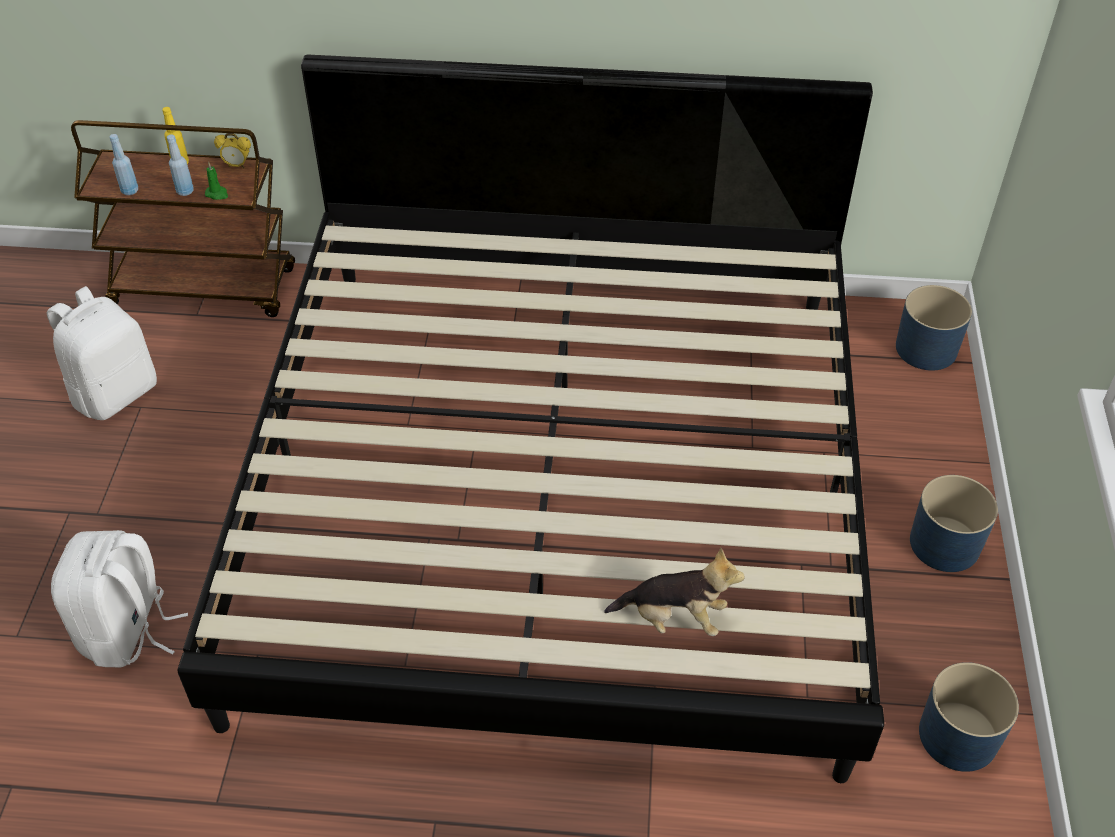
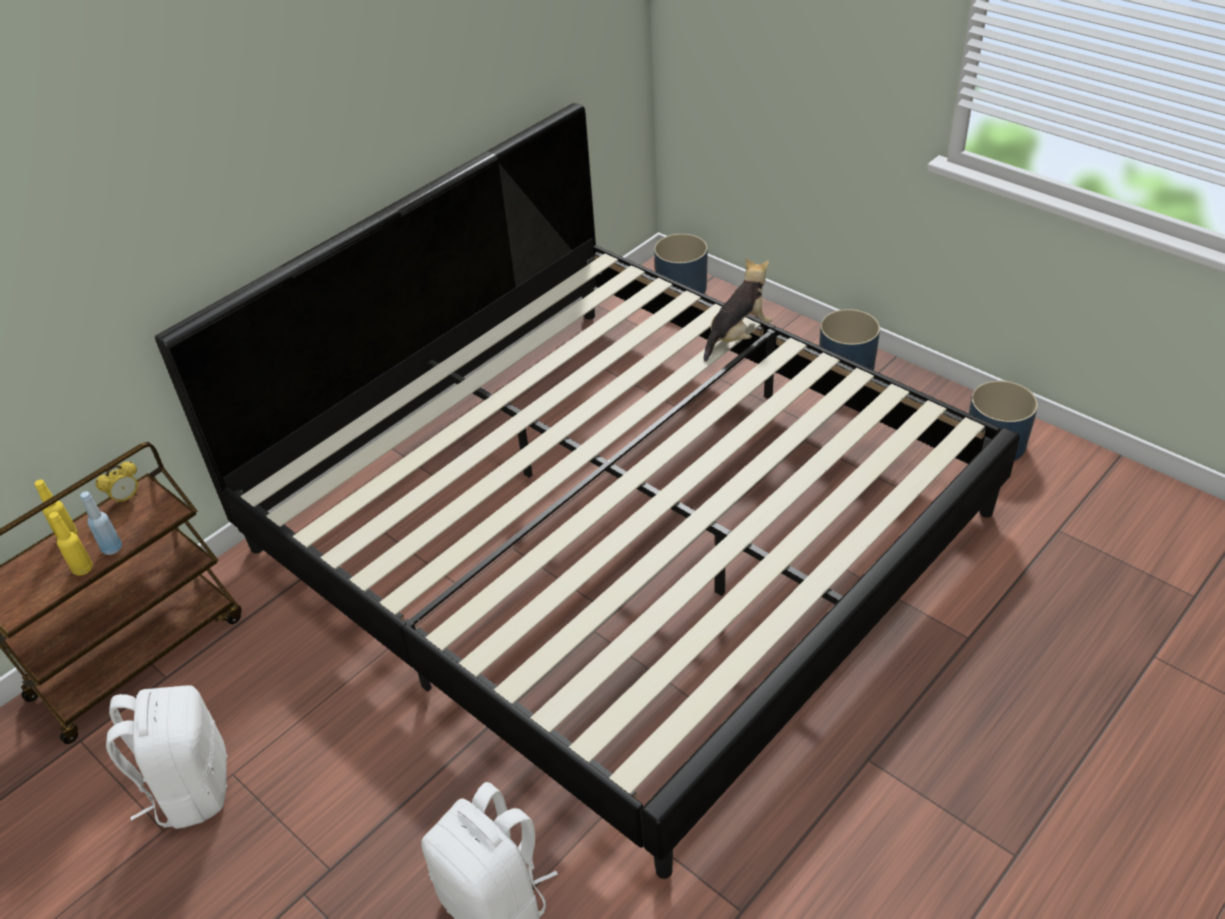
camera: 50 degrees left, 5 degrees down
blue bottle [109,134,138,195] -> none
green candle [205,162,228,200] -> none
plush toy [604,548,745,636] -> plush toy moved to [704,258,772,362]
none -> yellow bottle [49,512,93,576]

